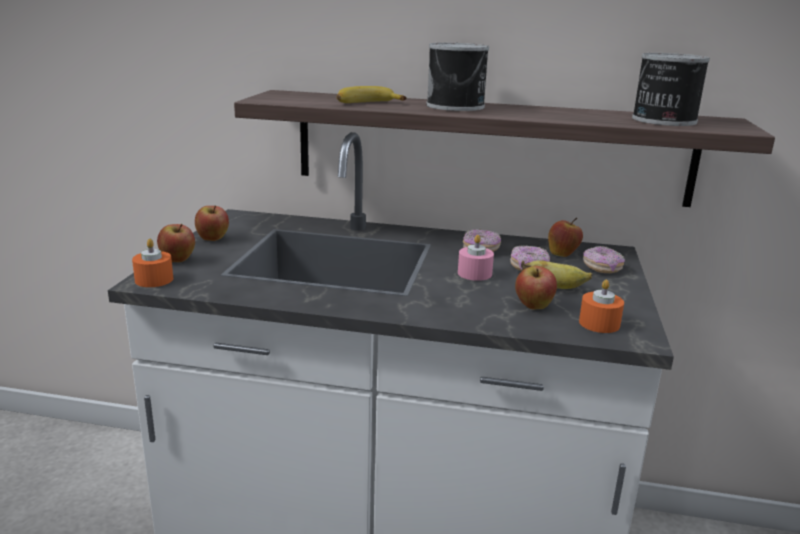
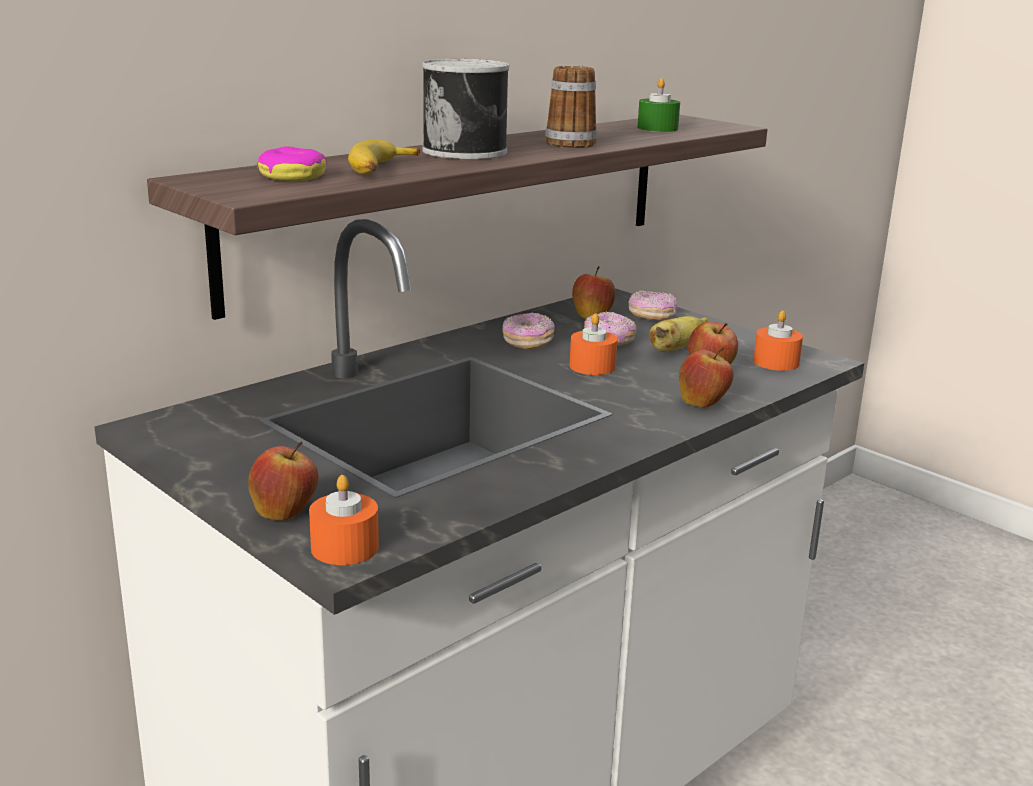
camera: 55 degrees left, 0 degrees up
apple [195,206,229,241] -> apple moved to [679,347,733,408]
pink candle [458,235,494,281] -> orange candle [569,313,618,375]
can [632,53,710,126] -> green candle [637,78,680,132]
none -> donut [257,146,327,181]
none -> mug [545,65,597,148]

